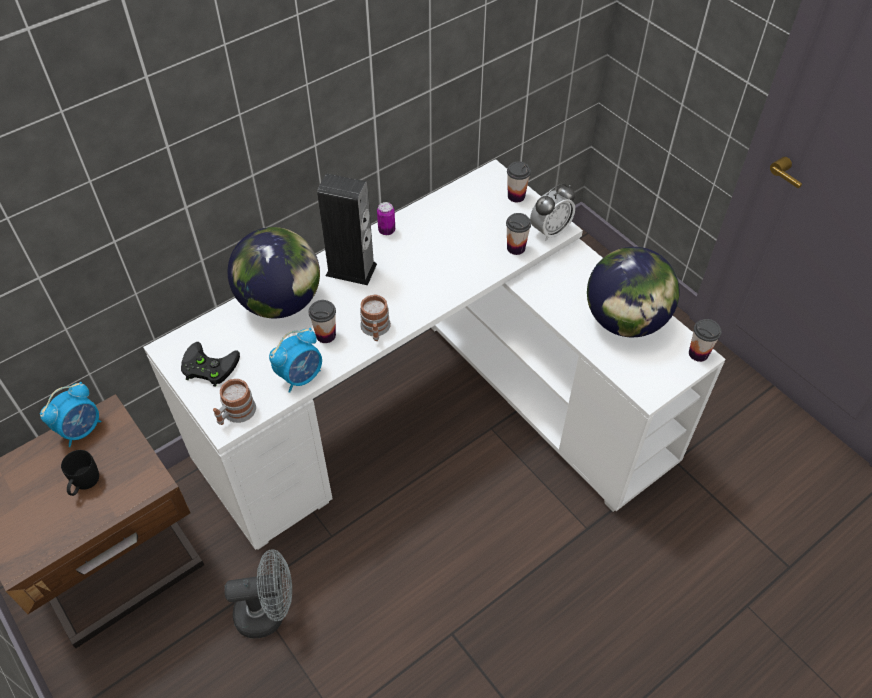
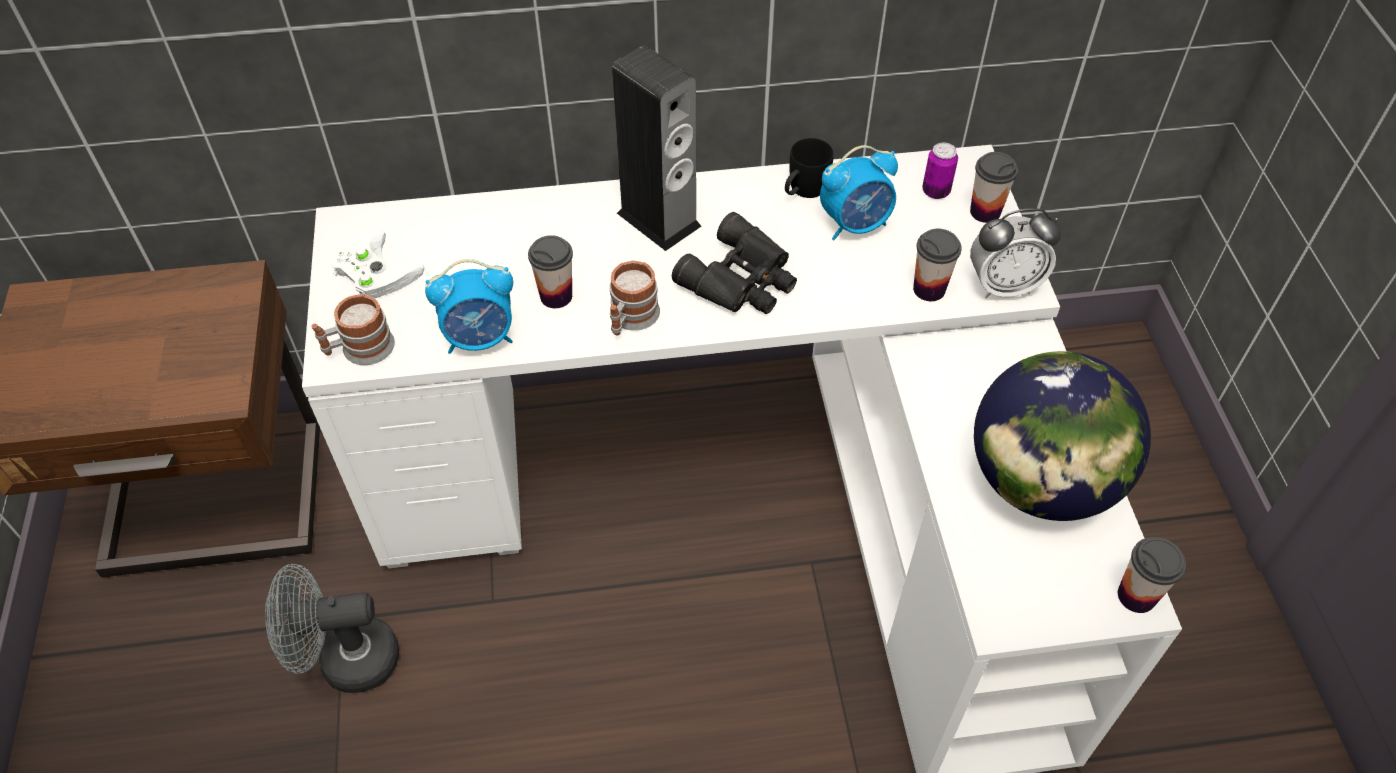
camera: 30 degrees right, 0 degrees up
alarm clock [40,382,101,447] -> alarm clock moved to [820,145,898,240]
black mug [61,450,99,496] -> black mug moved to [785,138,834,198]
black game controller [181,342,240,387] -> white game controller [330,229,425,298]
grey fan [224,549,292,638] -> grey fan turned 150 degrees clockwise [265,564,399,693]
globe [228,227,320,318] -> none
can [377,202,395,235] -> can moved to [922,142,958,199]
none -> black binoculars [672,212,797,314]

